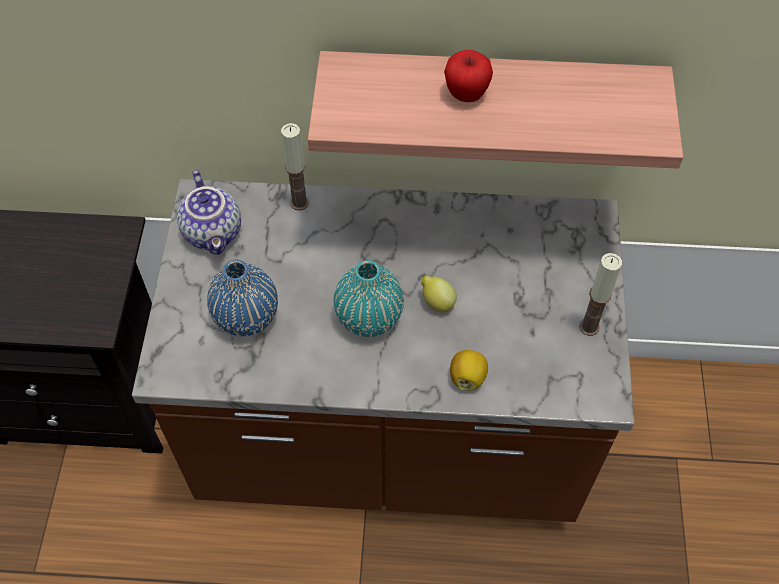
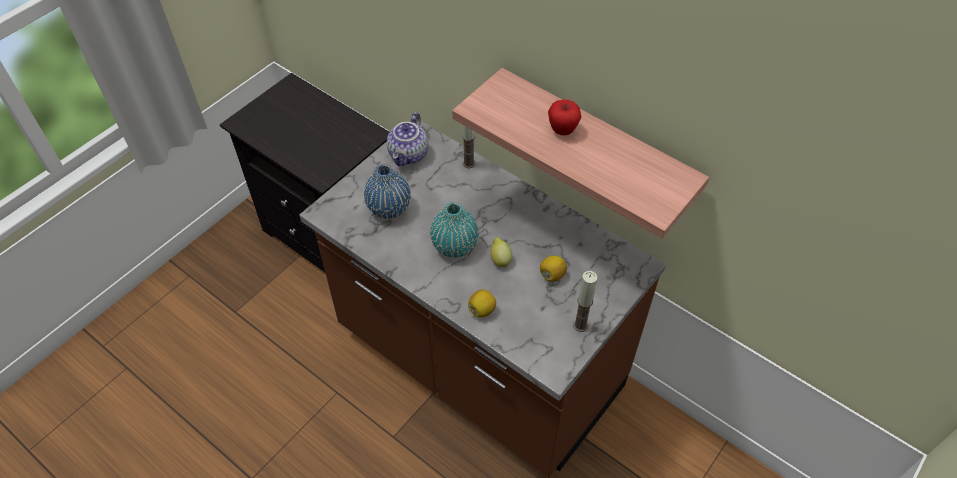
camera: 35 degrees right, 5 degrees down
none -> lemon [540,256,567,282]

